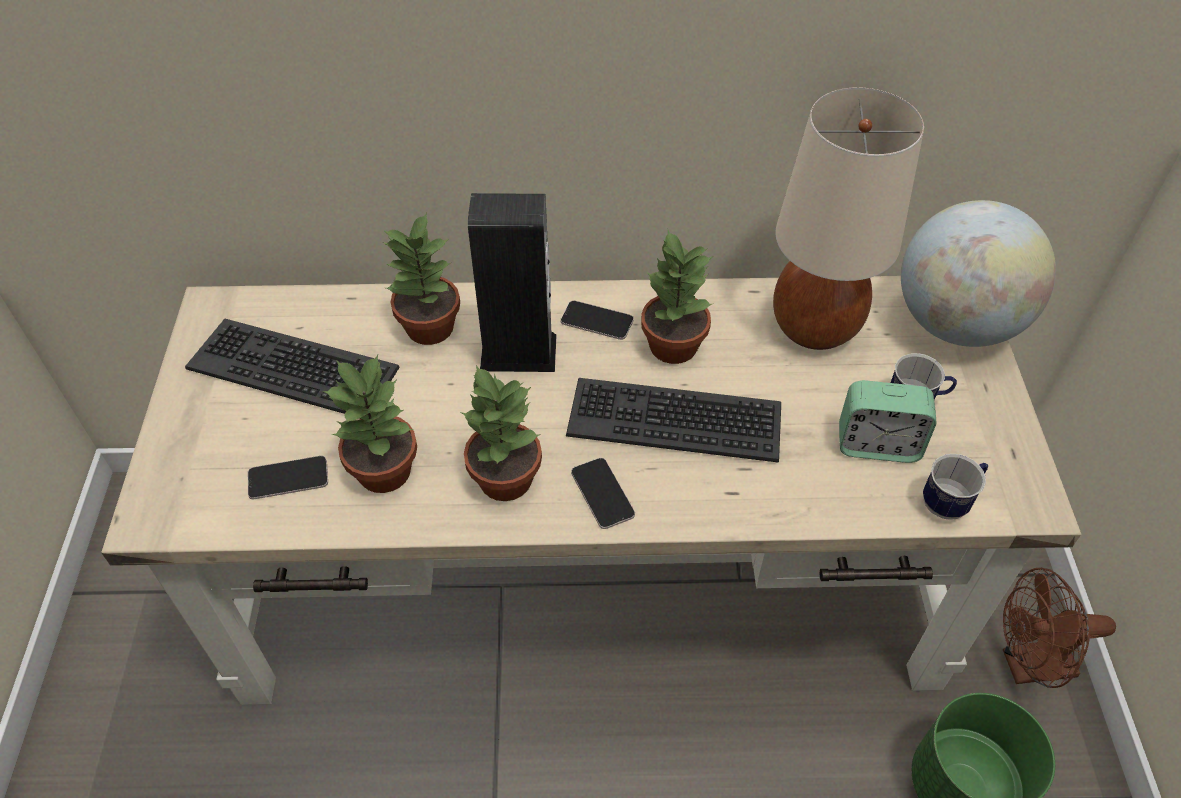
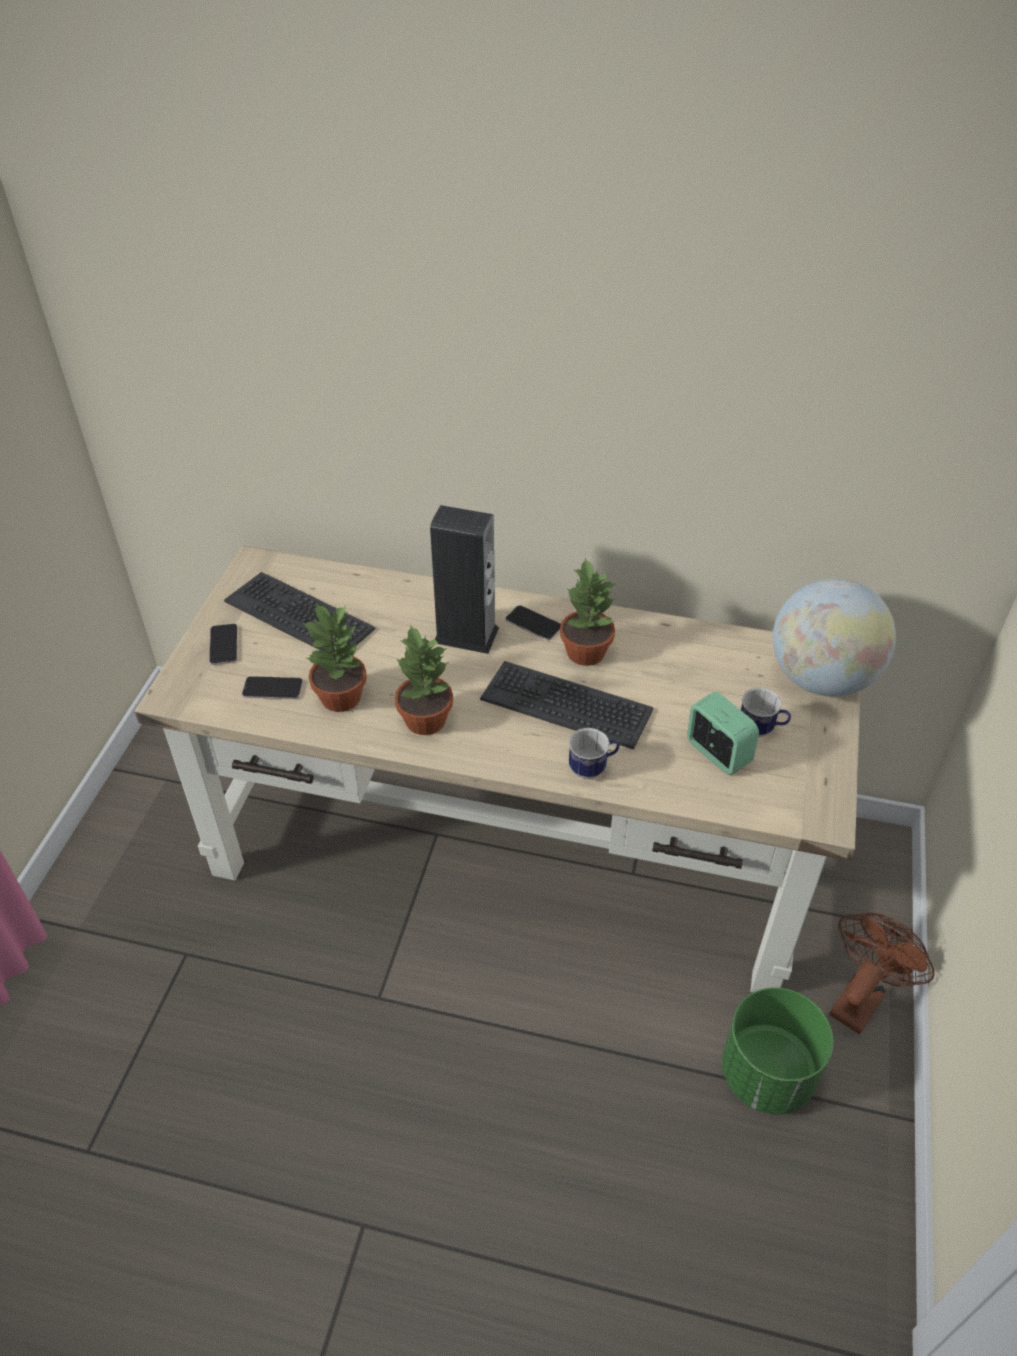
camera: 15 degrees right, 5 degrees down
potted plant [383,212,460,345] -> none
phone [571,458,635,529] -> phone moved to [209,624,238,665]
beige table lamp [773,87,924,350] -> none
alarm clock [839,380,937,463] -> alarm clock turned 150 degrees counterclockwise [687,692,759,775]
mug [923,454,988,520] -> mug moved to [569,728,620,779]
brown fan [1003,568,1116,688] -> brown fan turned 120 degrees clockwise [829,913,934,1034]

